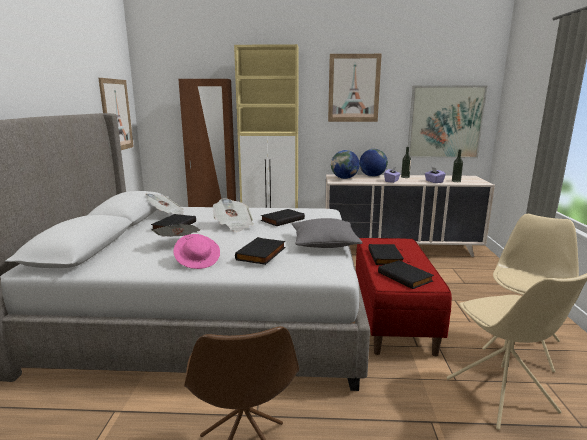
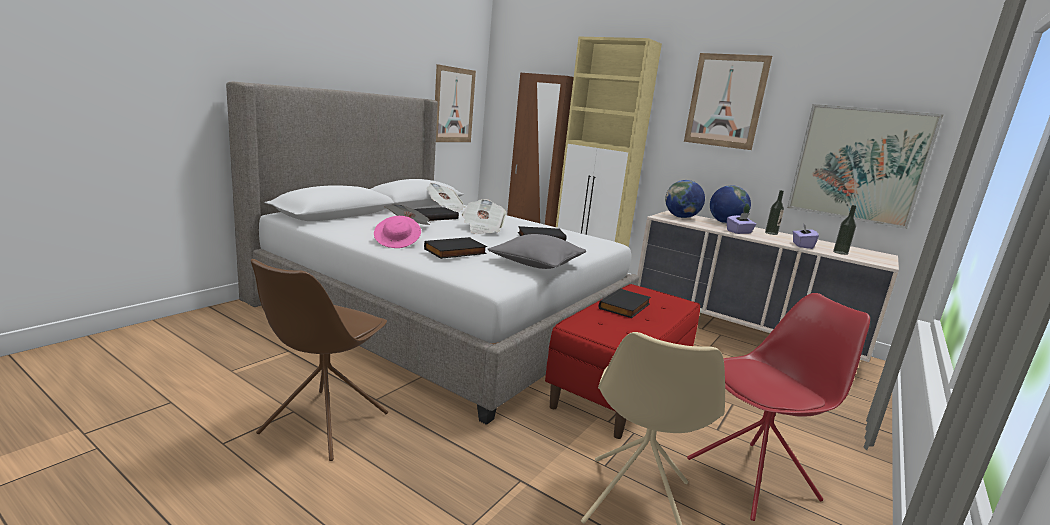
camera: 30 degrees right, 0 degrees up
black book [378,260,434,289] -> none
beige chair [482,214,579,372] -> red chair [687,293,870,521]

